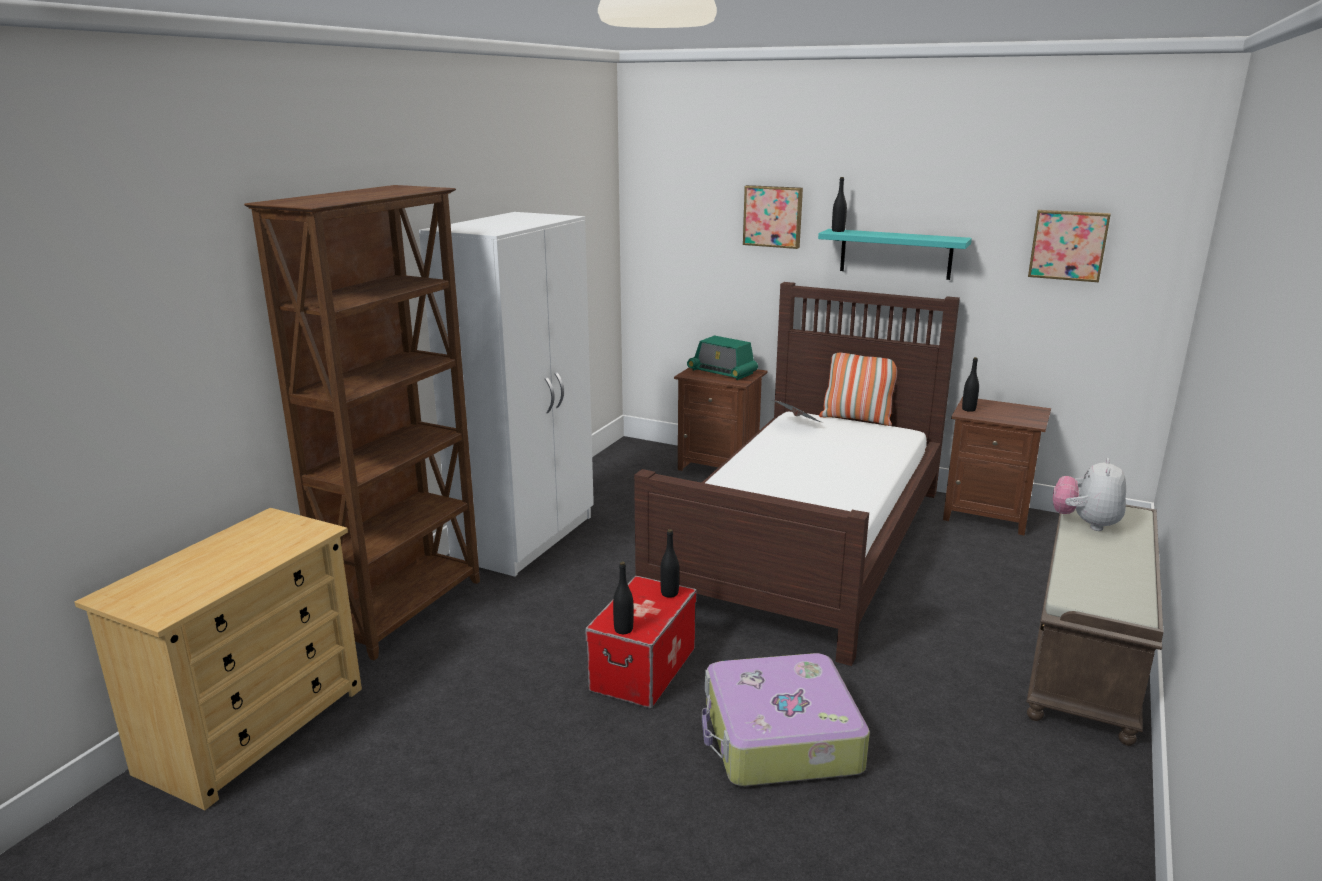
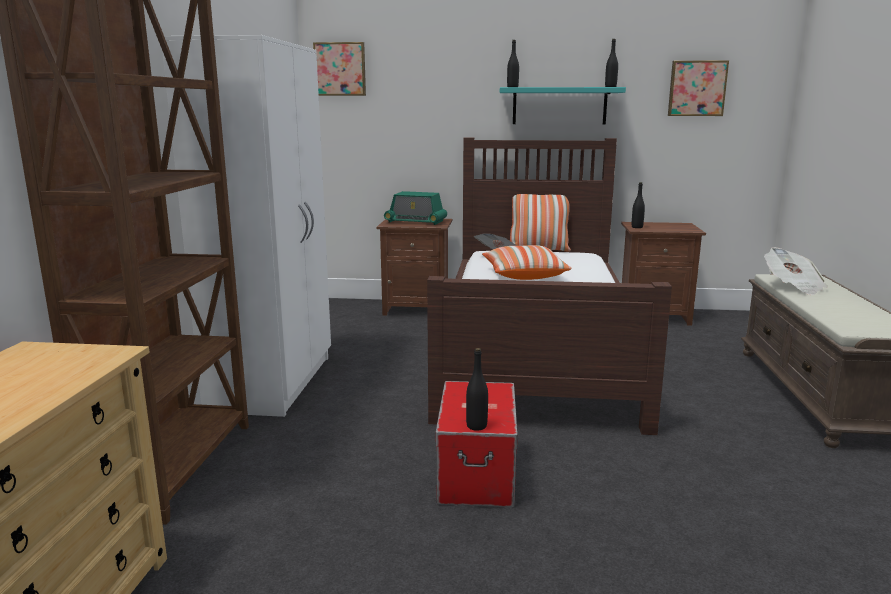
camera: 20 degrees left, 5 degrees down
black bottle [660,529,679,598] -> black bottle moved to [605,39,618,87]
suitcase [702,653,870,786] -> none
picture [743,185,803,249] -> picture moved to [313,42,366,96]
plush toy [1053,458,1126,531] -> newspaper [764,247,828,295]
none -> pillow [482,245,571,280]

